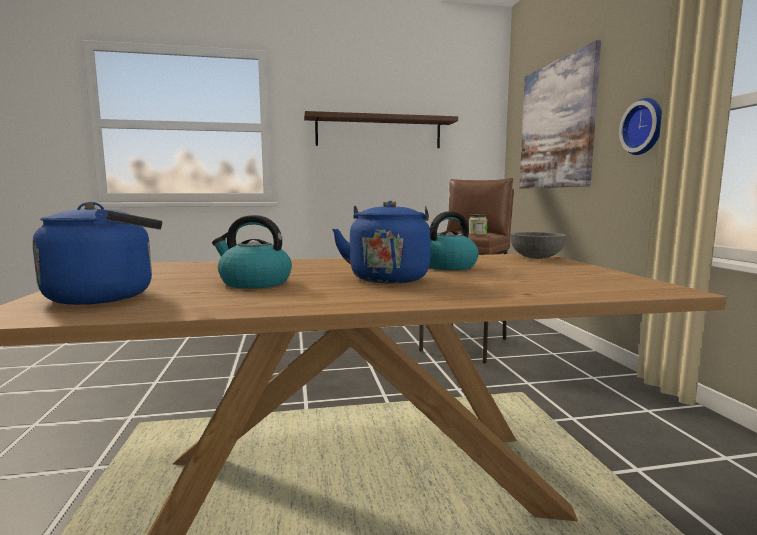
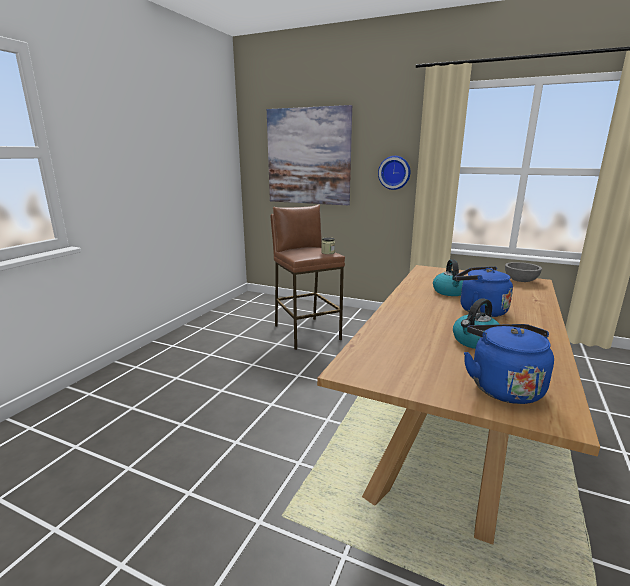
camera: 55 degrees left, 10 degrees up
brown shelf [304,111,458,148] -> none
grey bowl [510,232,567,259] -> grey bowl moved to [505,262,542,282]

